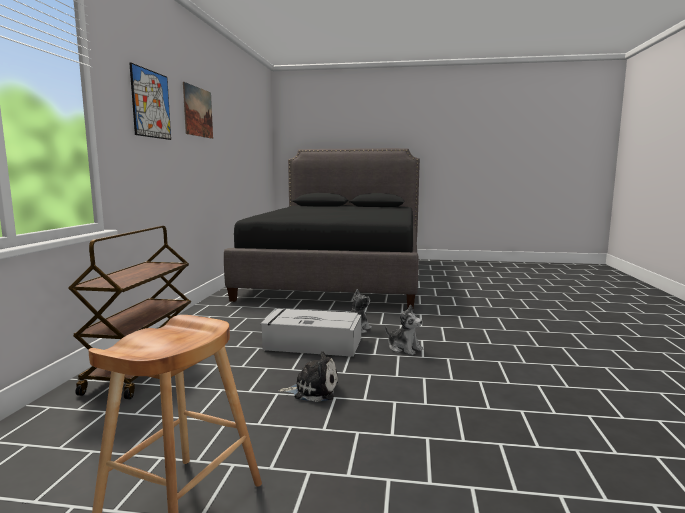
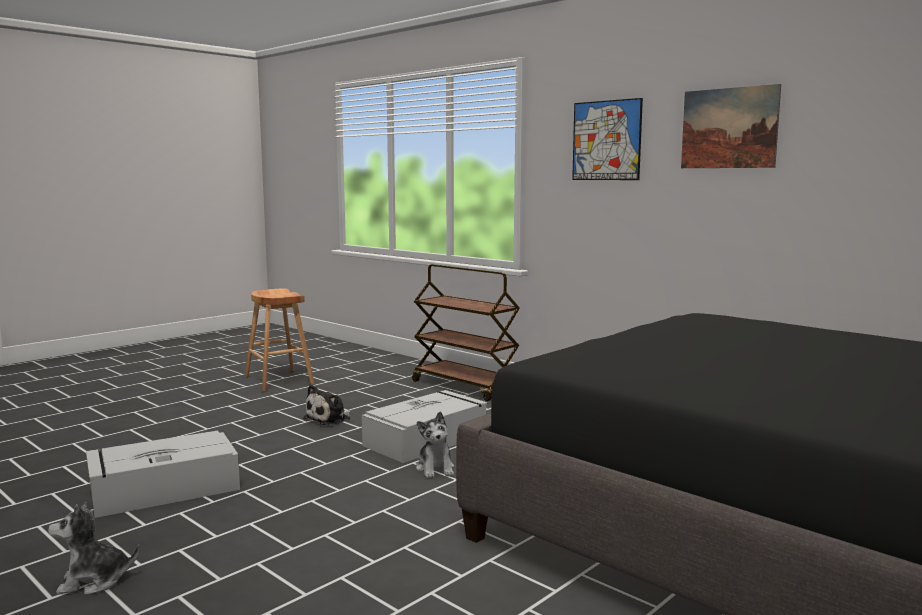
camera: 125 degrees right, 0 degrees up
plush toy [385,305,423,355] -> plush toy moved to [48,502,140,595]
none -> grey storage box [86,431,240,518]

